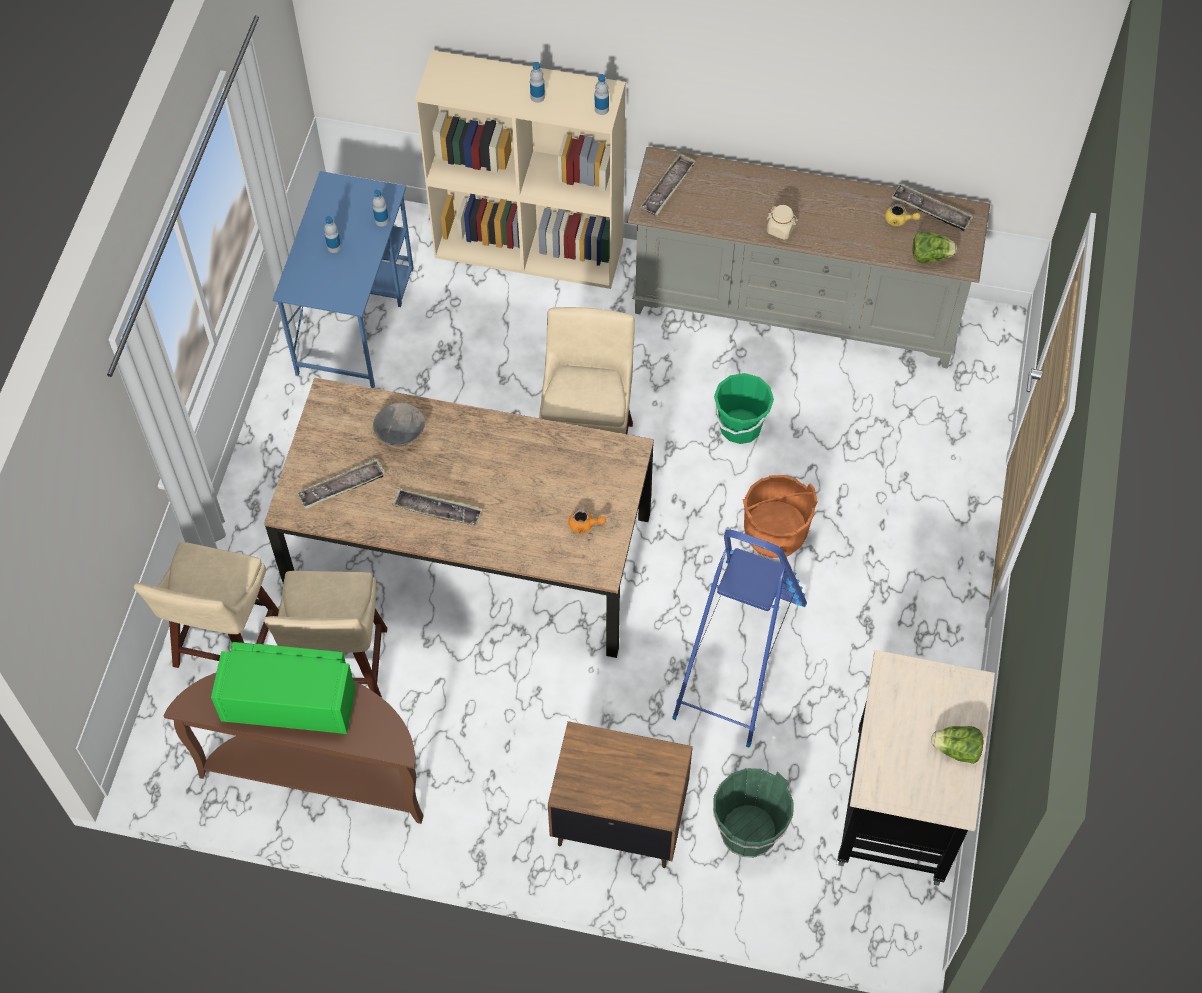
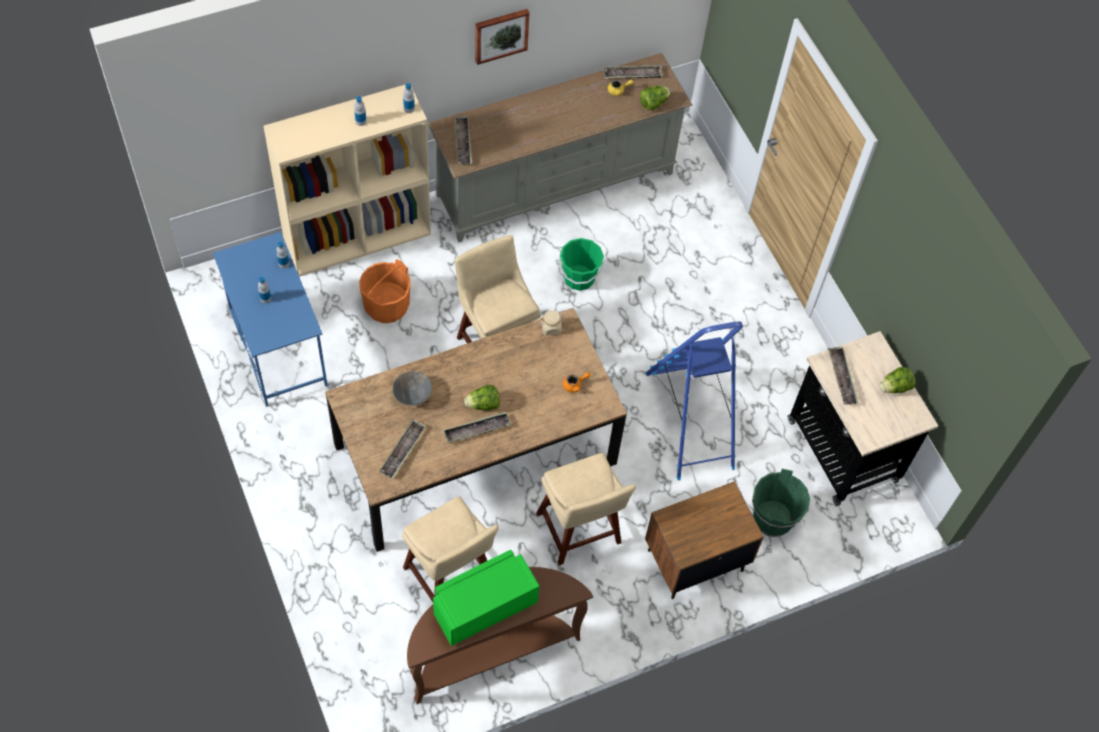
camera: 40 degrees left, 0 degrees up
beige chair [134,542,279,668] -> beige chair moved to [536,453,636,566]
orange bucket [742,475,818,558] -> orange bucket moved to [359,259,411,323]
beige jar [767,205,798,240] -> beige jar moved to [540,310,564,335]
none -> lettuce [464,385,500,411]
none -> picture [475,9,530,65]
none -> tray [828,347,859,405]

